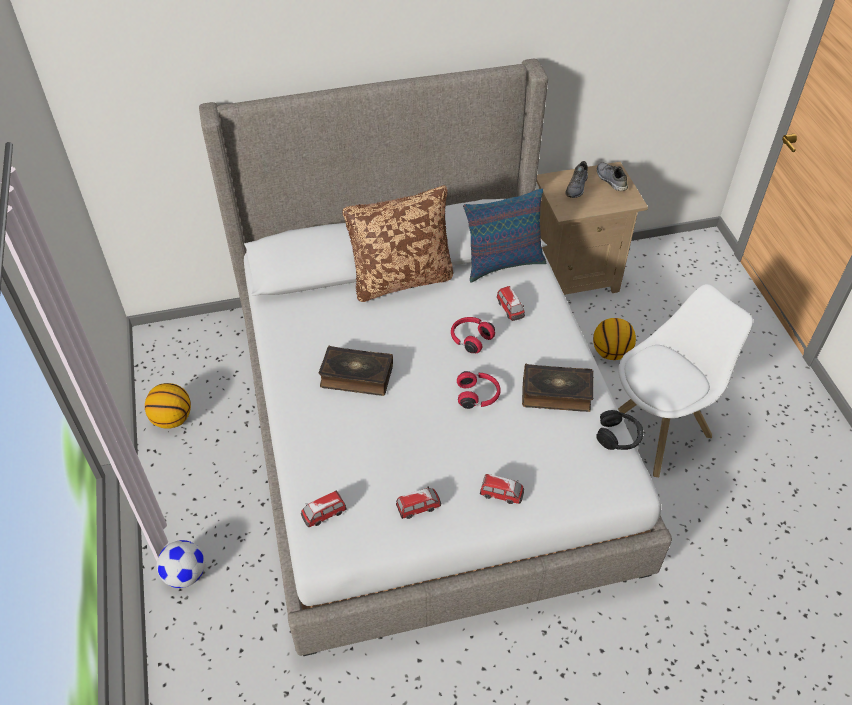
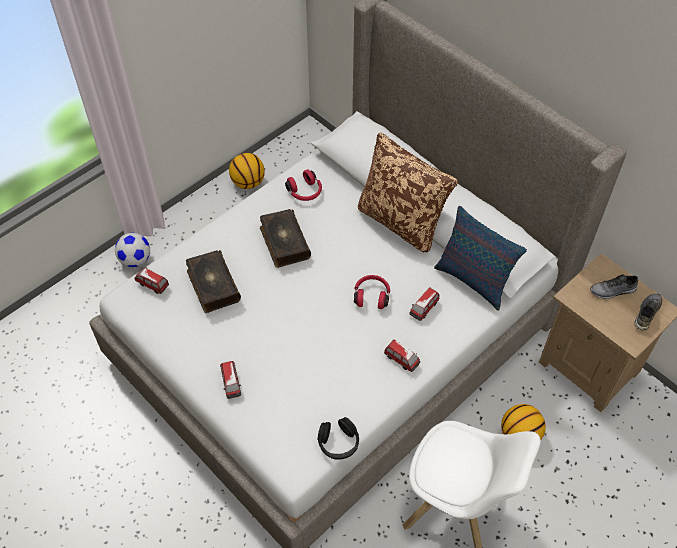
camera: 60 degrees right, 5 degrees up
toy car [396,486,441,519] -> toy car moved to [384,339,420,372]
red headphones [457,371,501,409] -> red headphones moved to [285,170,322,201]
book [522,364,594,412] -> book moved to [186,250,241,313]

